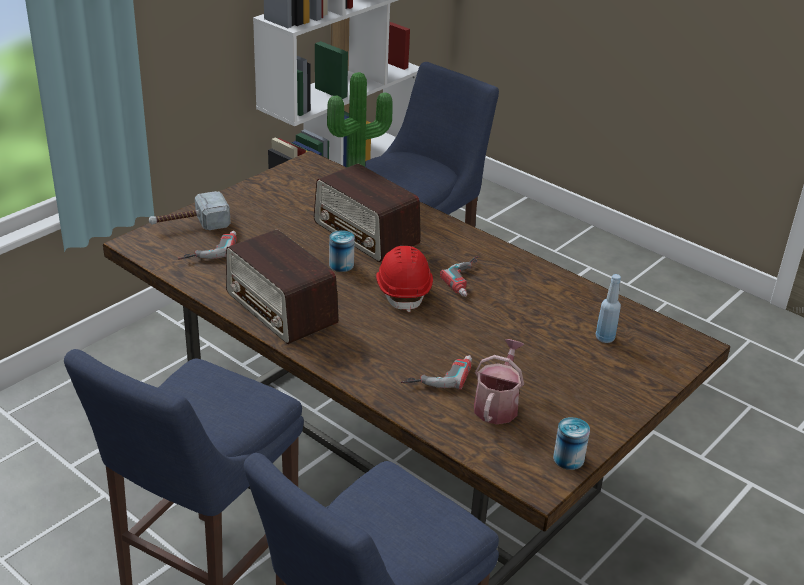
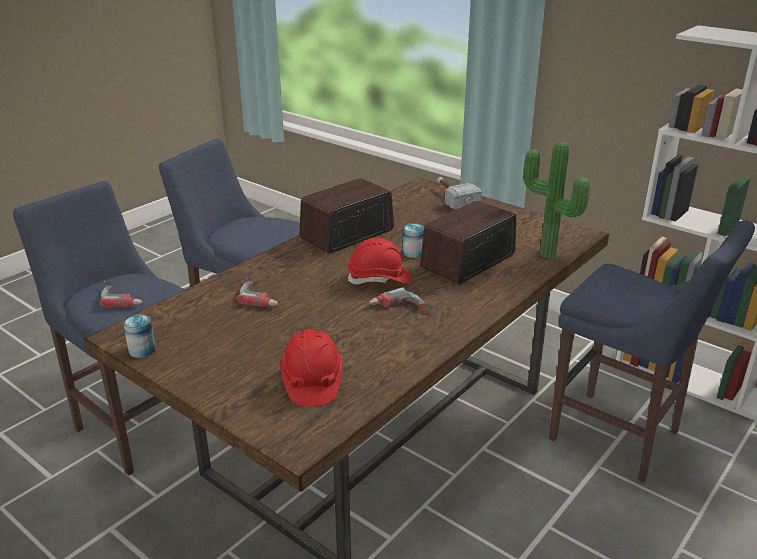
camera: 90 degrees right, 5 degrees down
power drill [178,231,237,259] -> power drill moved to [100,281,143,308]
watering can [474,339,524,425] -> none
blue bottle [596,274,621,343] -> red hard hat [281,329,342,407]

